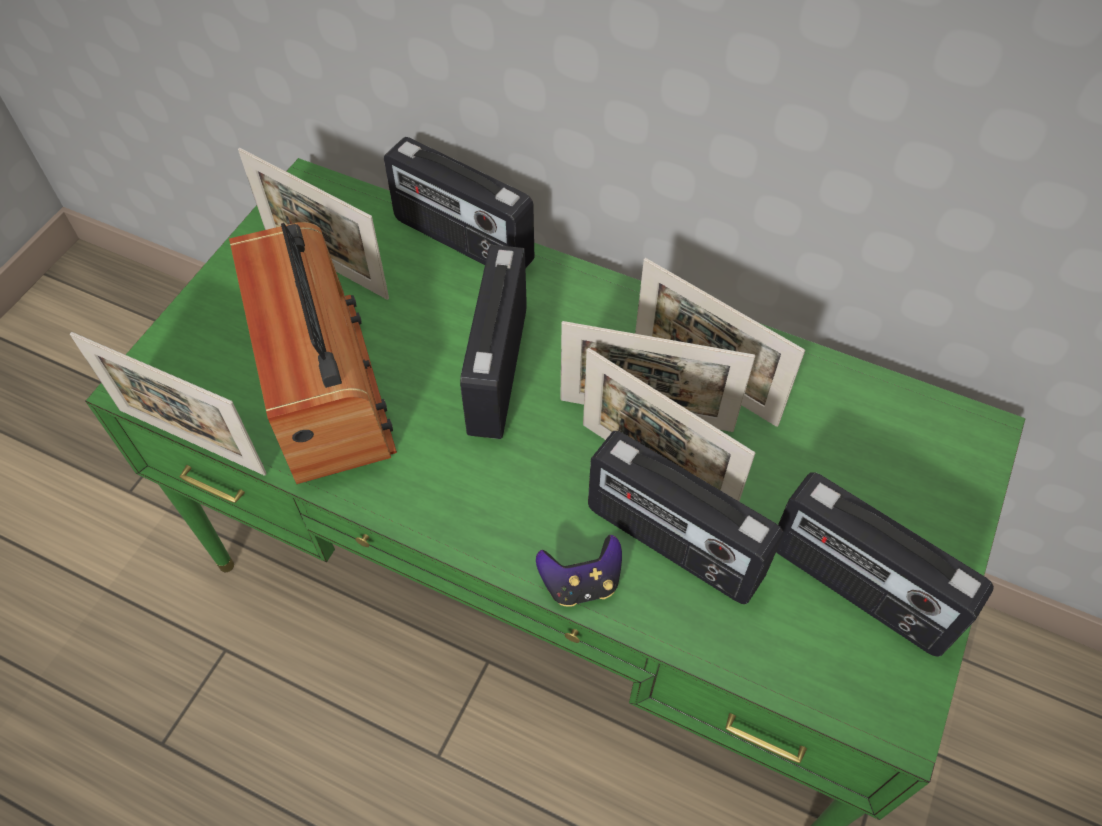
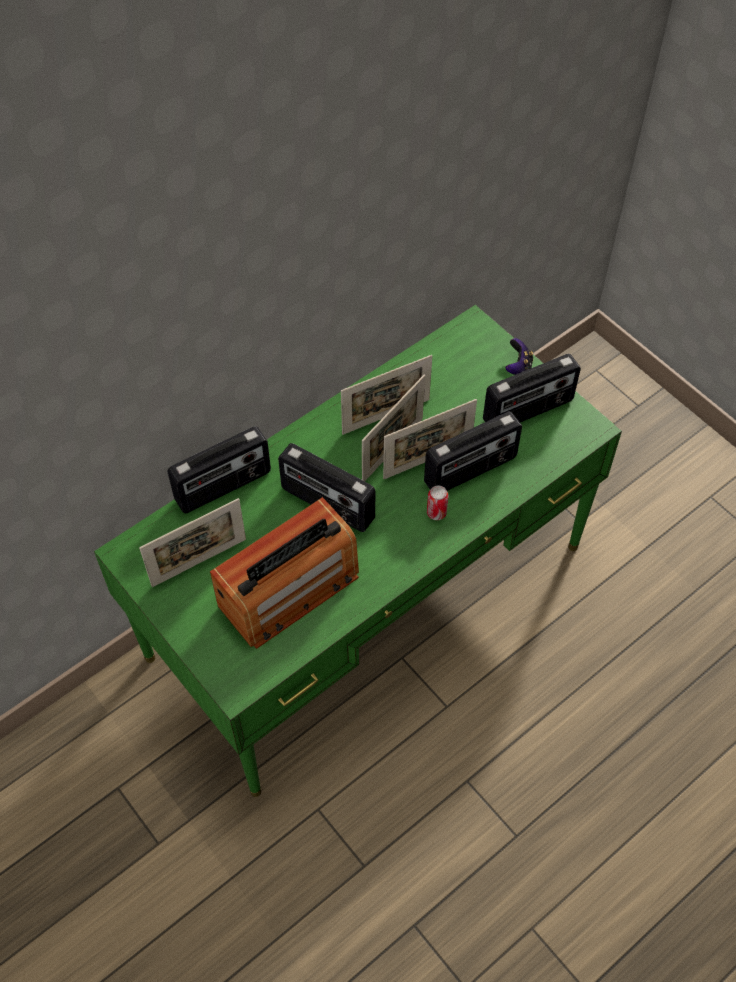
camera: 65 degrees left, 0 degrees up
picture frame [70,332,267,476] -> none
radio [229,222,397,484] -> radio turned 135 degrees clockwise [210,497,359,649]
game controller [536,535,622,607] -> game controller moved to [506,338,533,375]
none -> can [427,485,449,520]

